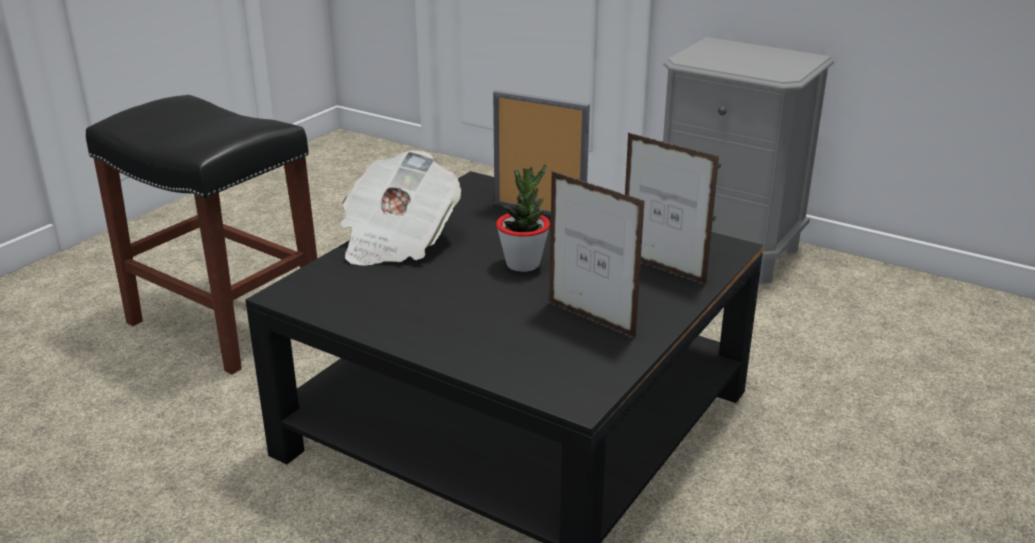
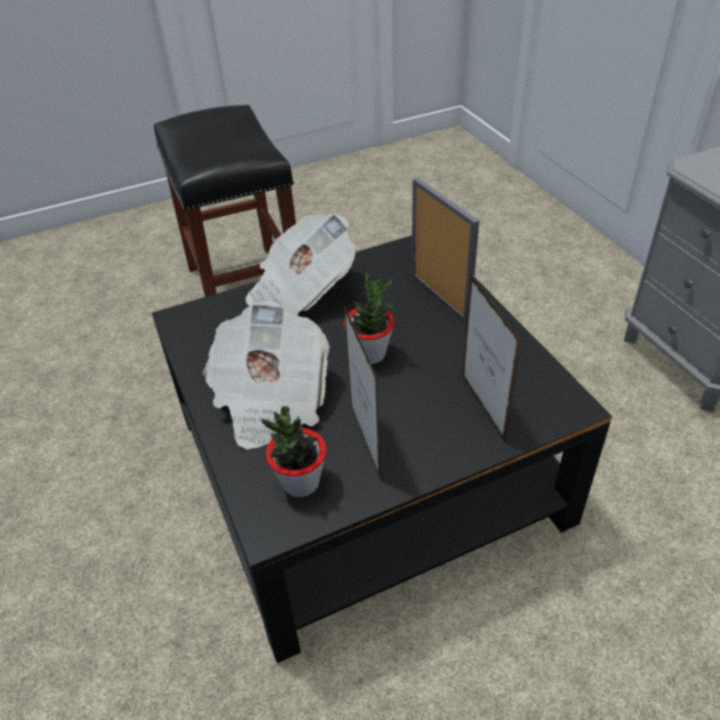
camera: 35 degrees right, 15 degrees up
none -> newspaper [203,300,330,450]
none -> potted plant [261,406,326,497]

